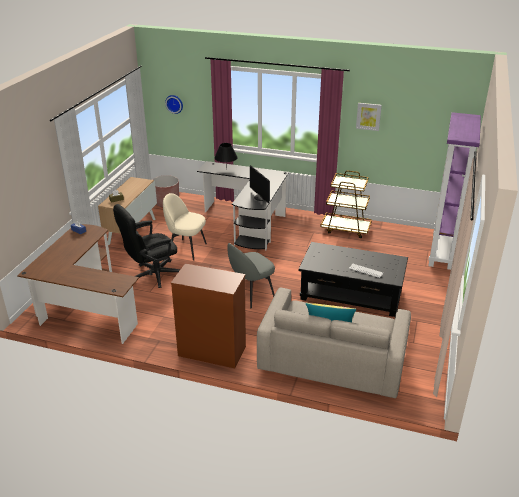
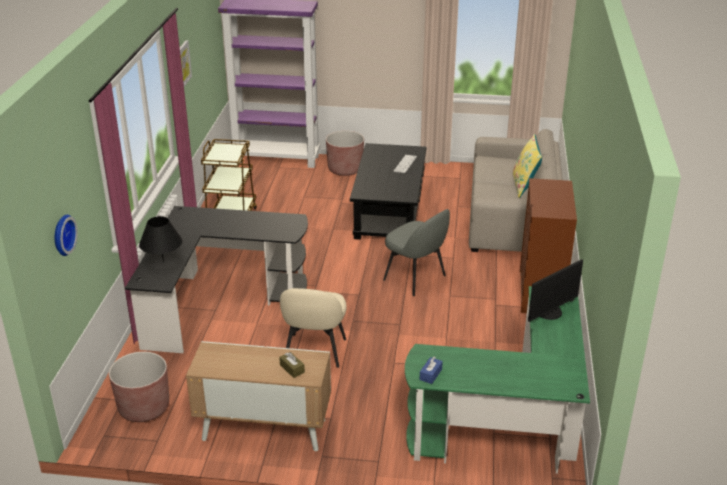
camera: 100 degrees left, 0 degrees up
brown desk [17,224,139,344] -> green desk [405,286,590,474]
black office chair [113,204,181,288] -> none
monitor [250,165,269,203] -> monitor moved to [528,259,583,322]
none -> brown planter [326,131,364,176]

